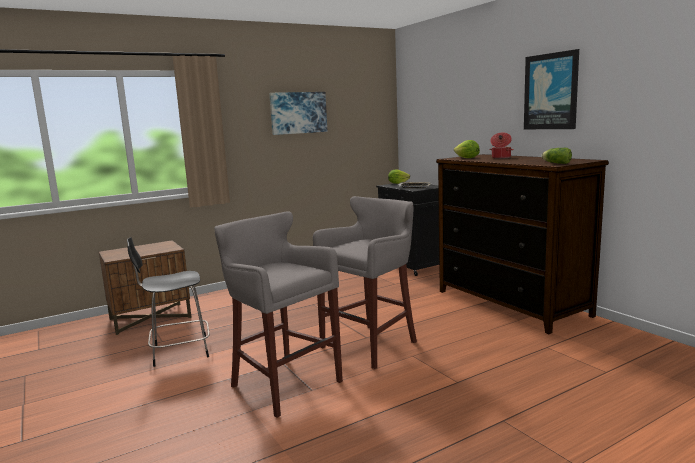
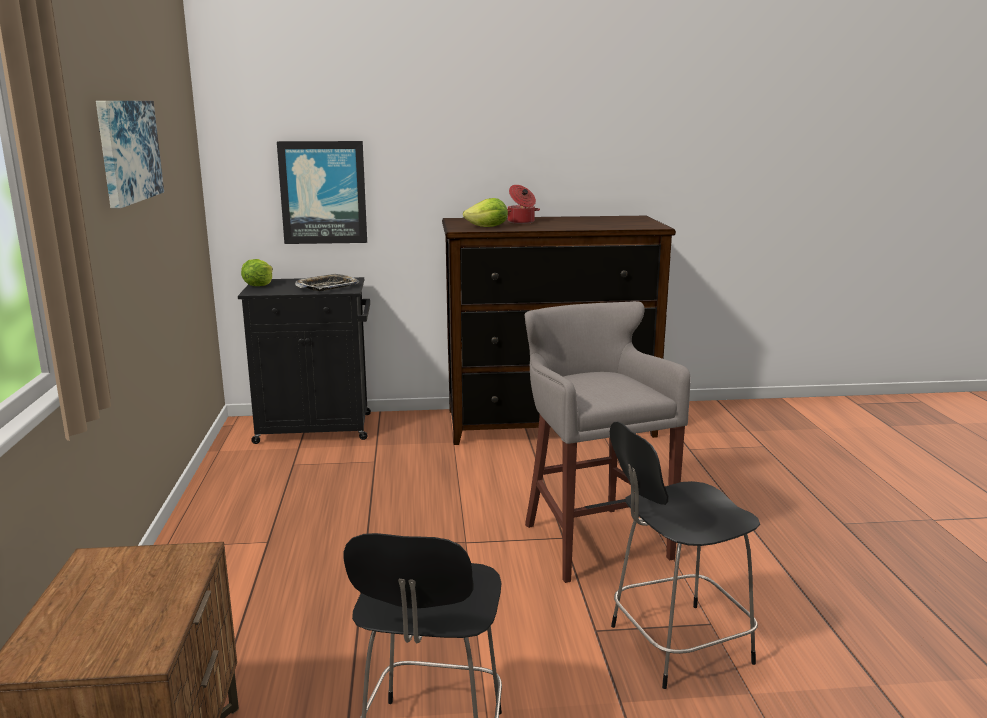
camera: 65 degrees left, 5 degrees up
grey stool [214,211,343,418] -> black chair [610,422,760,689]
picture [524,49,579,129] -> picture moved to [277,141,367,244]
lettuce [542,148,572,164] -> none

